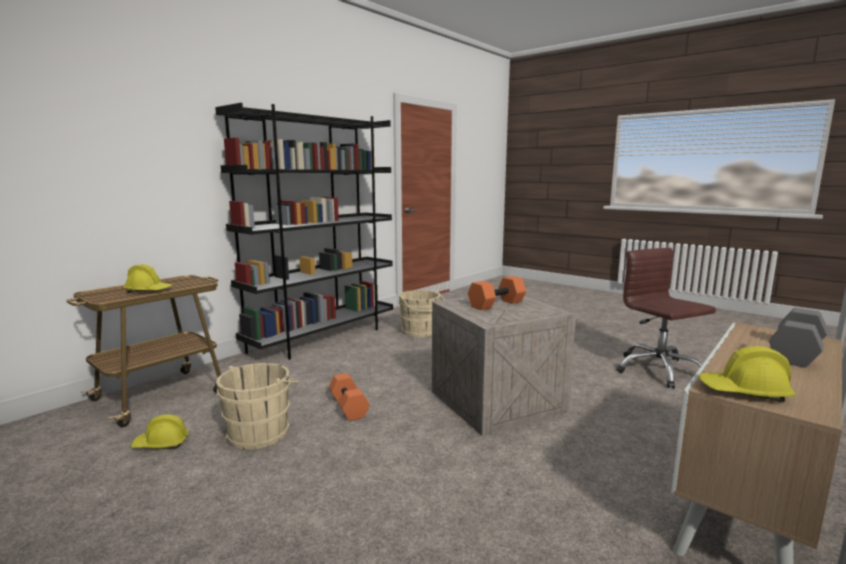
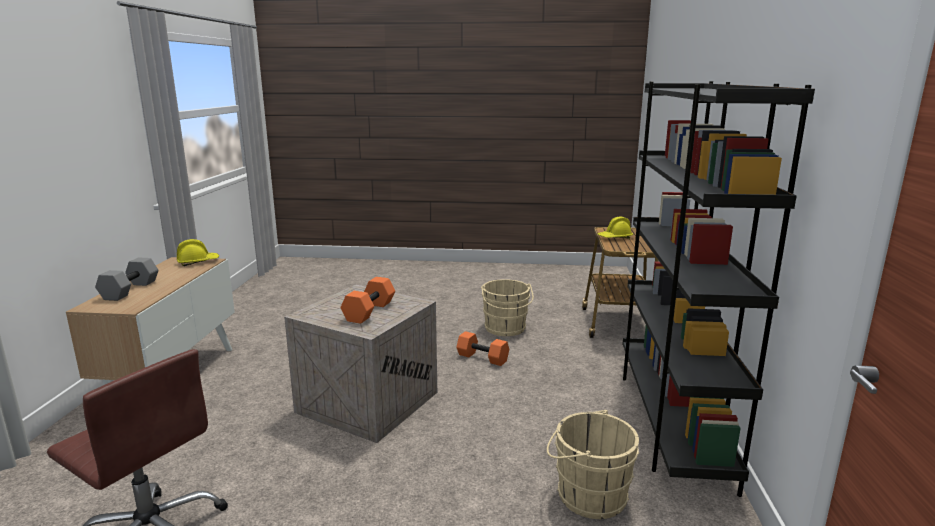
camera: 145 degrees right, 5 degrees up
yellow hard hat [131,414,189,449] -> none

